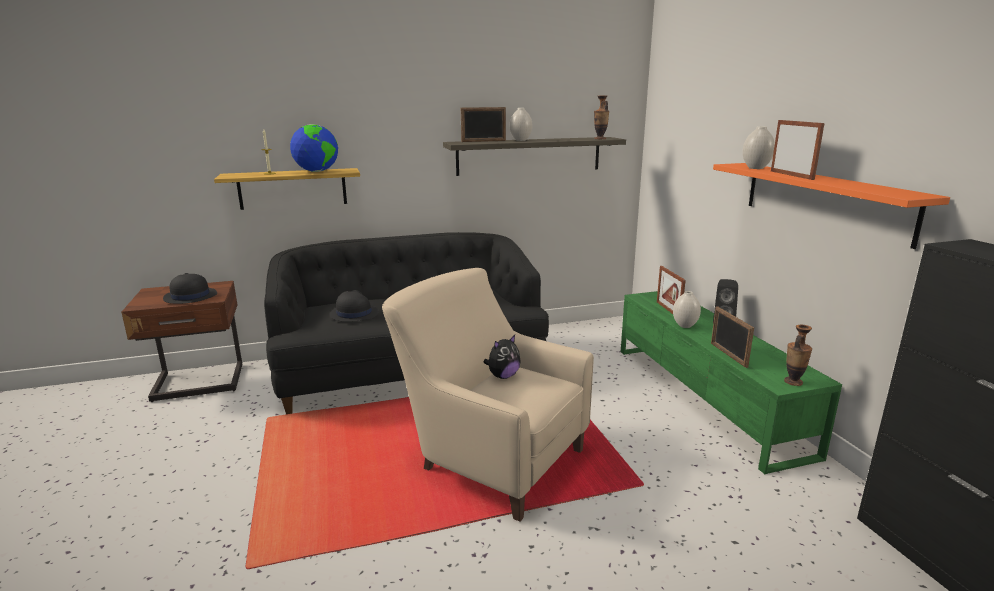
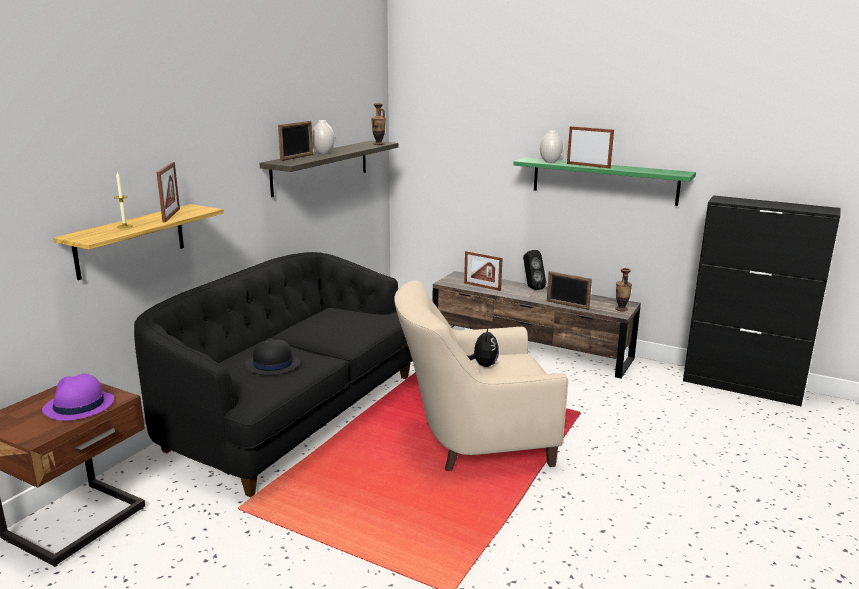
camera: 45 degrees left, 0 degrees up
black hat [163,273,217,304] -> purple hat [42,374,114,421]
globe [290,124,338,172] -> picture frame [157,162,180,223]
green tv stand [621,291,842,474] -> brown tv stand [433,271,641,379]
white vase [673,291,701,328] -> none
orange shelf [713,163,950,249] -> green shelf [513,158,696,206]

